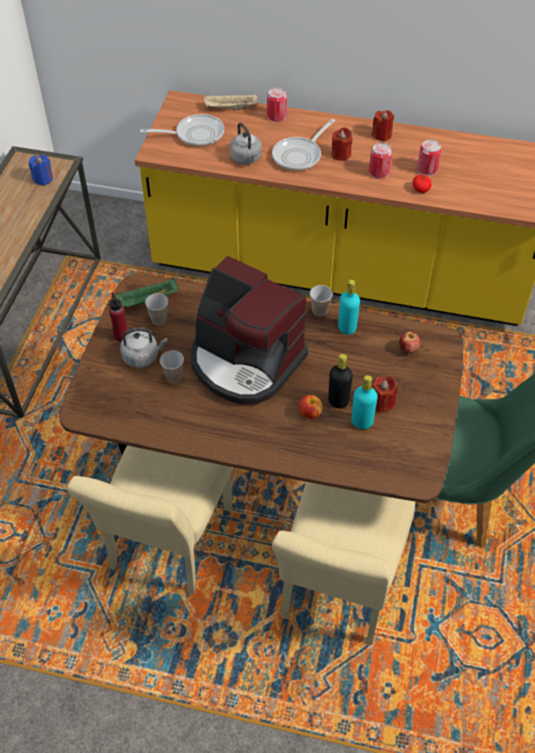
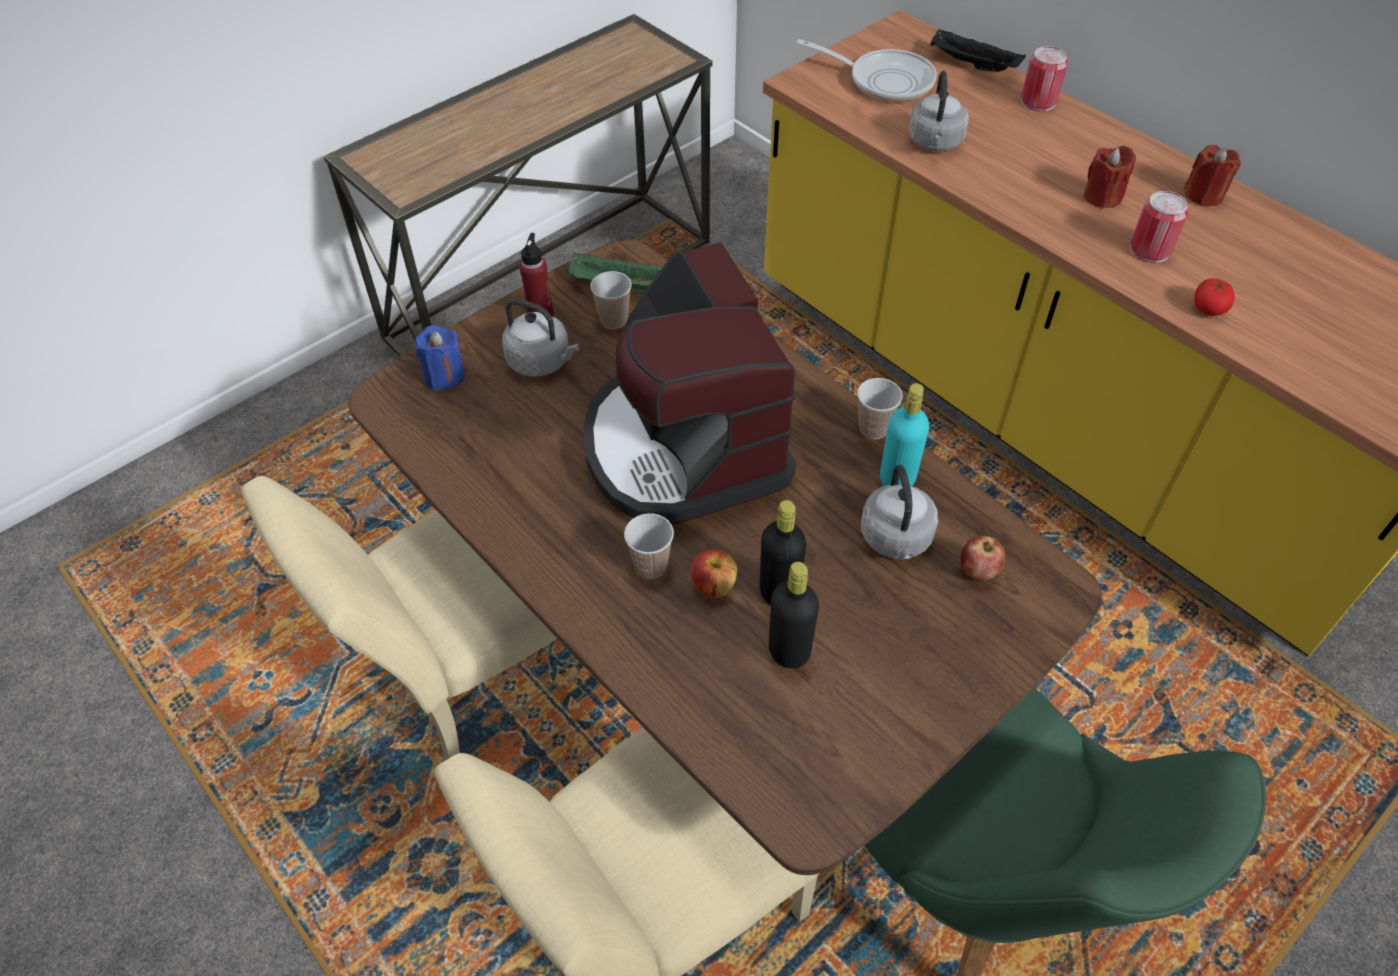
camera: 35 degrees right, 0 degrees up
blue candle [29,154,53,185] -> blue candle moved to [416,325,465,390]
cup [160,350,184,383] -> cup moved to [624,513,674,579]
beige tray [204,94,258,110] -> black tray [930,28,1026,72]
frying pan [272,119,335,171] -> none
turquoise bottle [351,375,378,429] -> black bottle [769,562,819,668]
red candle [372,376,397,413] -> none
can [417,140,442,176] -> none
none -> grey kettle [861,465,938,560]

